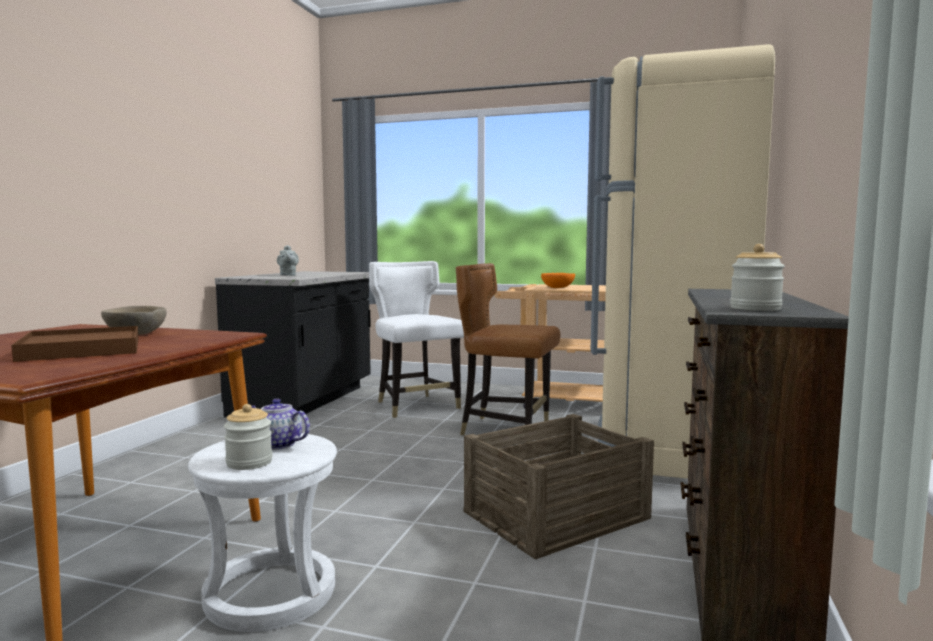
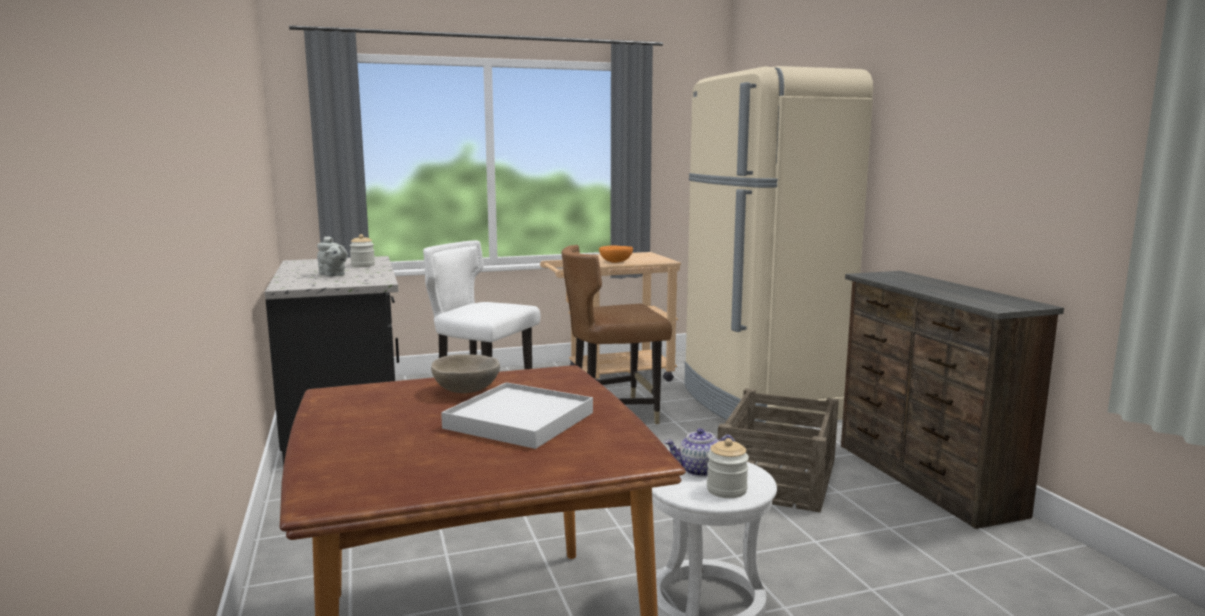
camera: 35 degrees left, 5 degrees up
brown tray [11,326,138,362] -> white tray [441,382,593,449]
jar [730,244,785,311] -> jar moved to [349,234,375,267]

